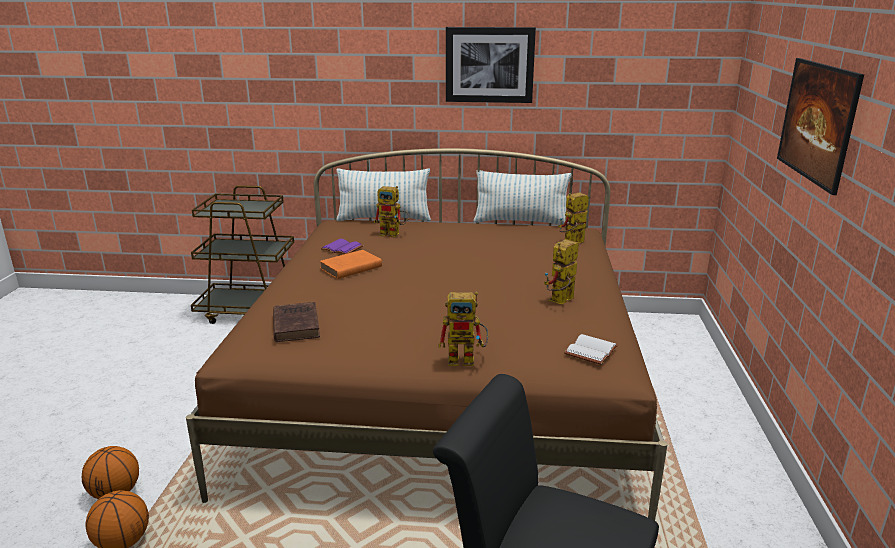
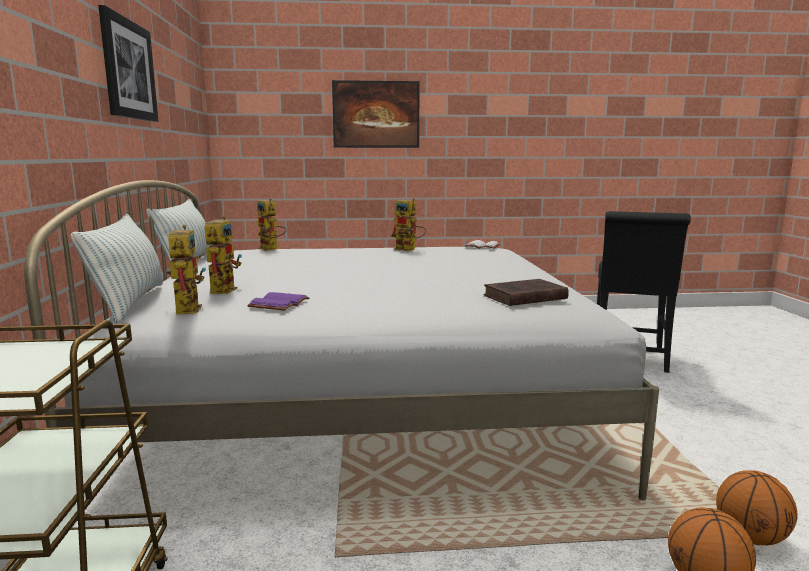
camera: 100 degrees left, 10 degrees down
brown bed [186,148,668,520] -> white bed [24,180,659,528]
orange book [319,250,382,279] -> none
toy robot [438,291,488,366] -> toy robot moved to [167,225,206,314]

